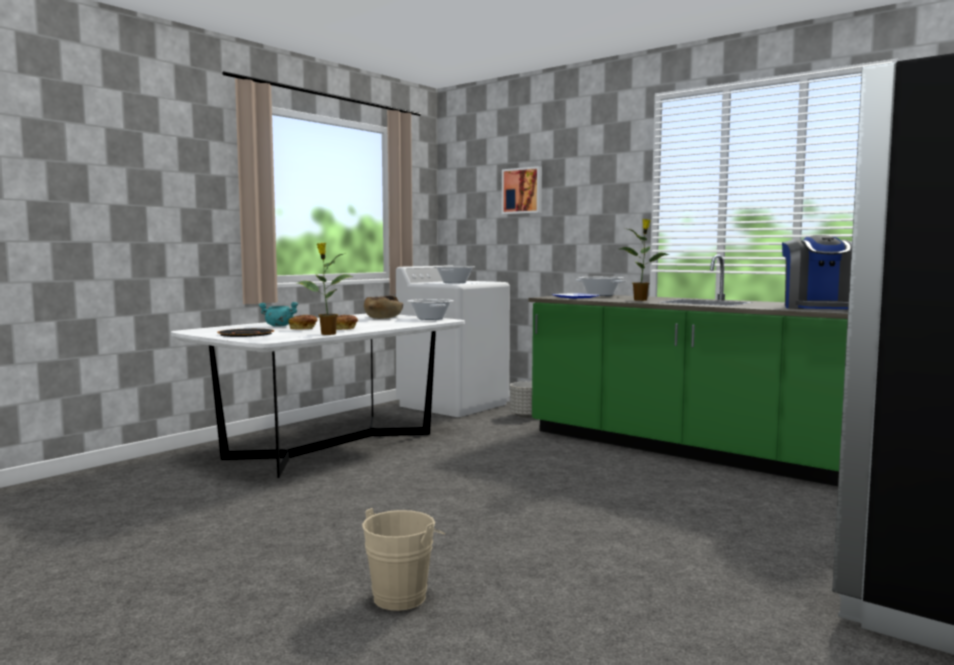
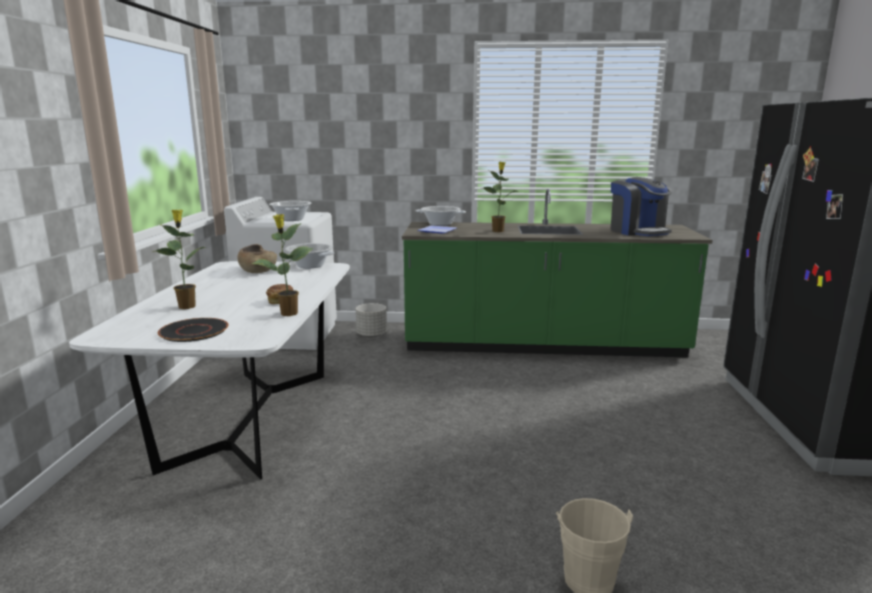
camera: 35 degrees left, 10 degrees up
turquoise cooking pot [258,302,299,327] -> potted plant [153,210,207,309]
bread [288,315,318,330] -> none
picture [502,166,542,214] -> none

